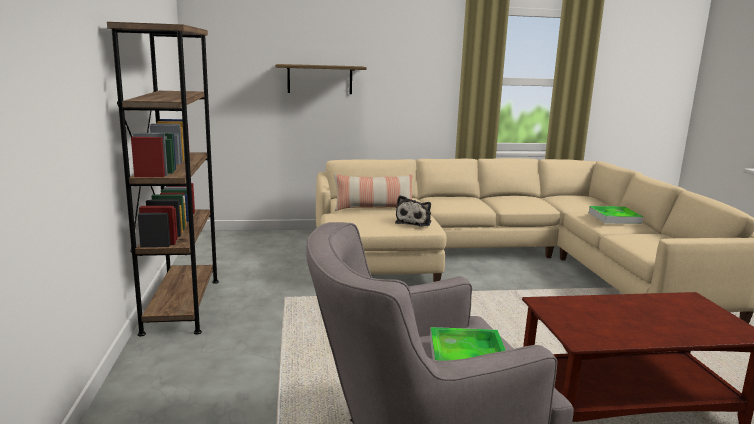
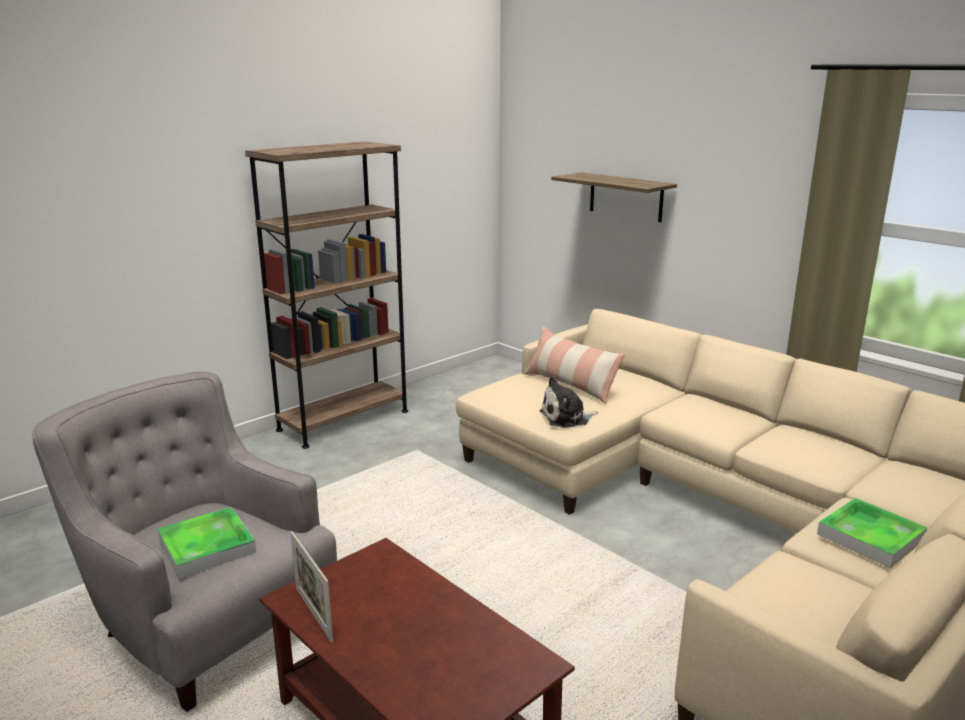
camera: 55 degrees right, 5 degrees up
none -> picture frame [290,531,333,643]

